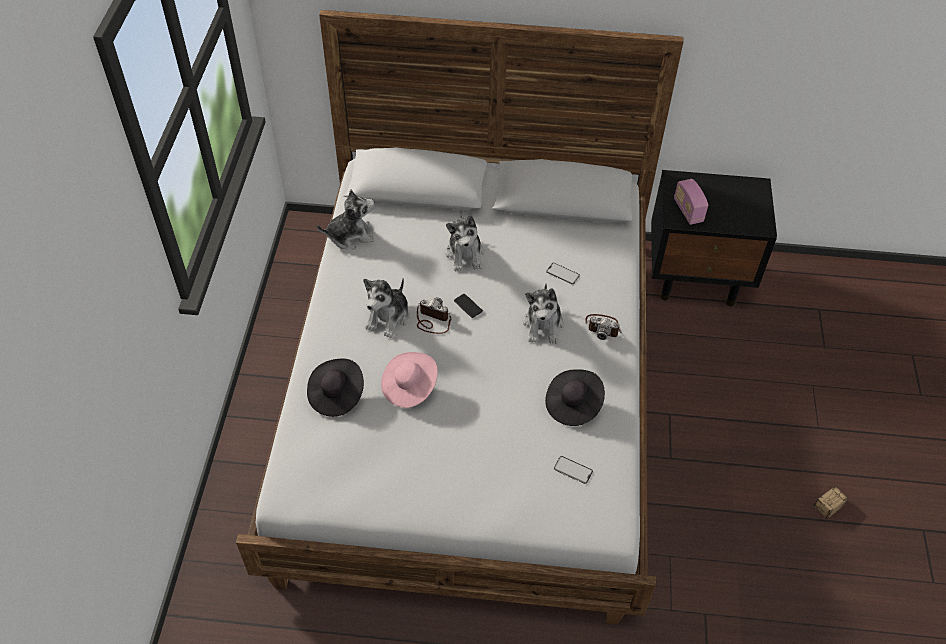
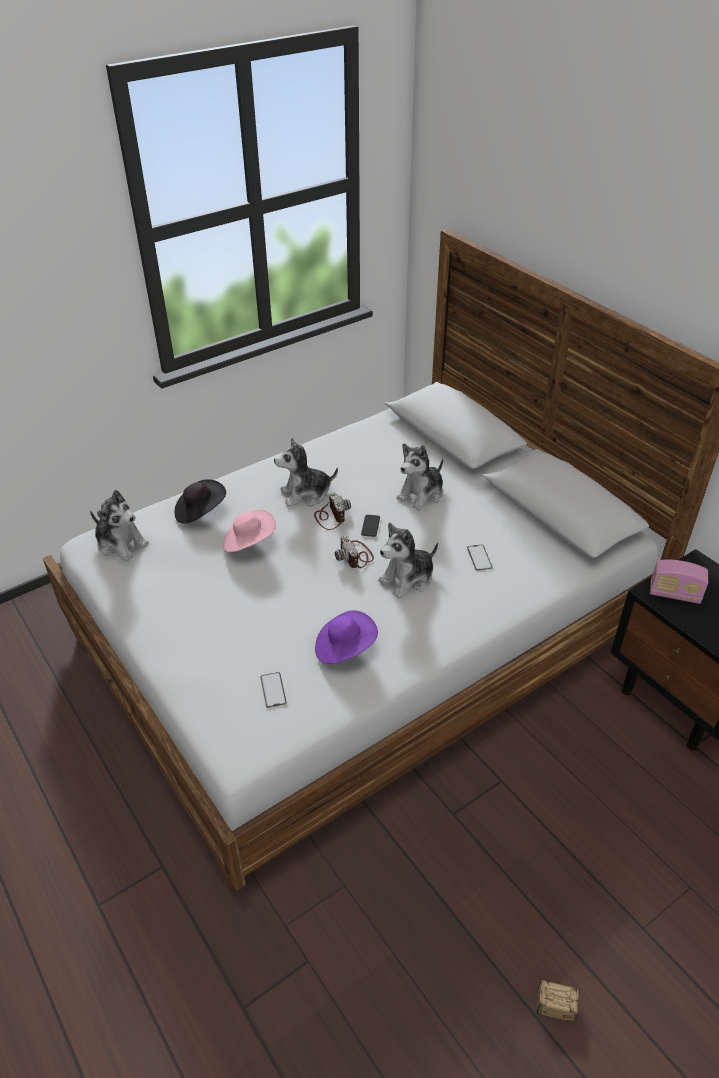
camera: 50 degrees right, 10 degrees down
plush toy [317,189,375,249] -> plush toy moved to [90,490,149,561]
black hat [545,369,605,426] -> purple hat [315,610,378,664]
camera [585,314,622,340] -> camera moved to [335,535,374,568]
radio [674,179,708,225] -> radio turned 105 degrees counterclockwise [650,560,708,604]

